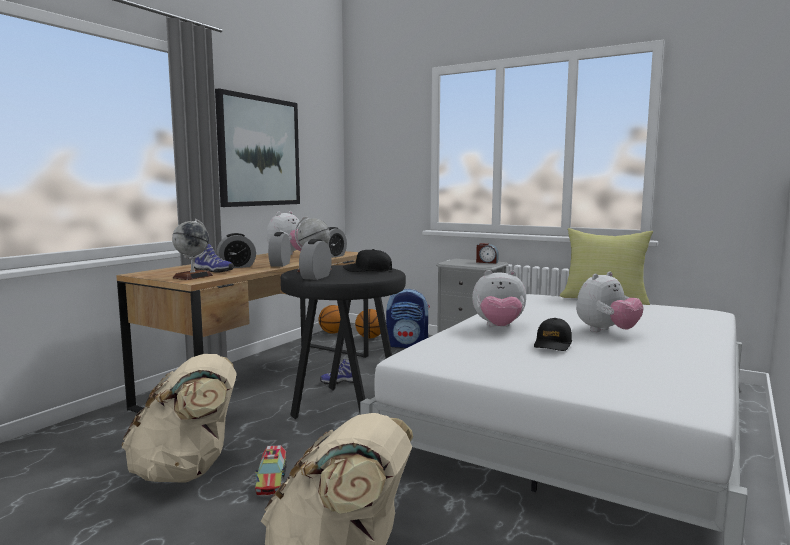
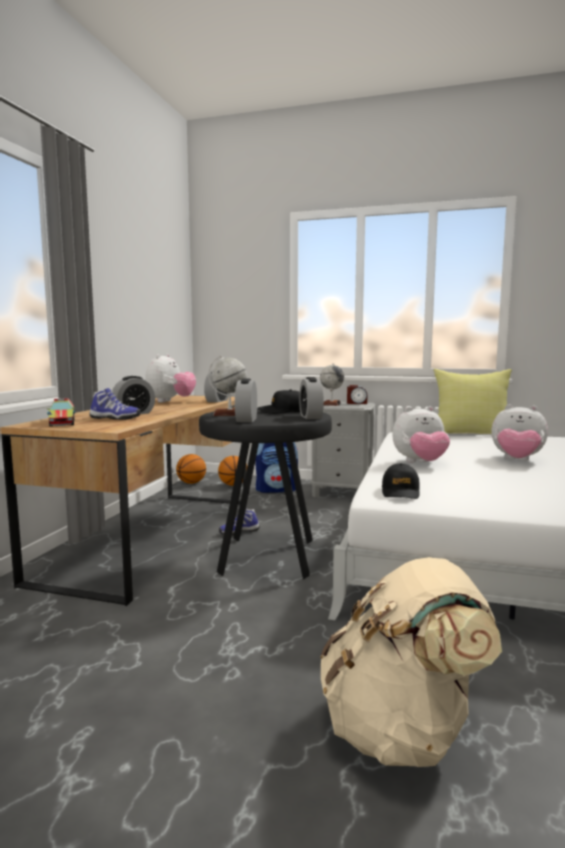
camera: 15 degrees left, 0 degrees up
beige backpack [121,354,237,483] -> none
globe [172,219,213,280] -> globe moved to [320,363,344,406]
picture [215,88,300,207] -> none
toy truck [255,445,287,497] -> toy truck moved to [47,398,75,426]
alarm clock [268,232,291,267] -> alarm clock moved to [299,377,324,419]
black cap [534,318,572,351] -> black cap moved to [382,463,420,499]
plush toy [576,271,644,332] -> plush toy turned 75 degrees clockwise [491,404,548,460]

